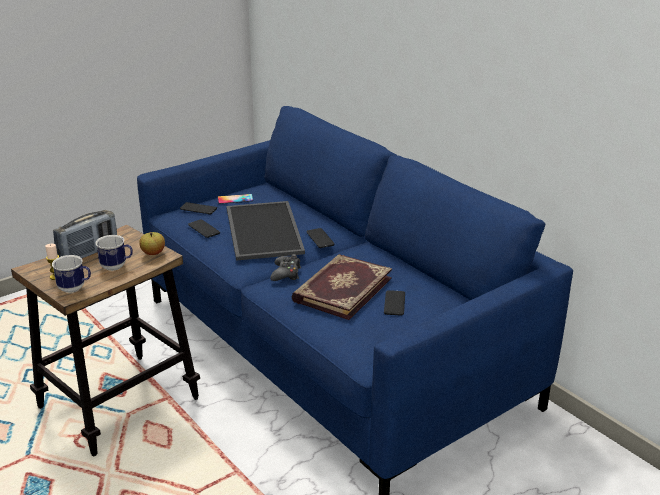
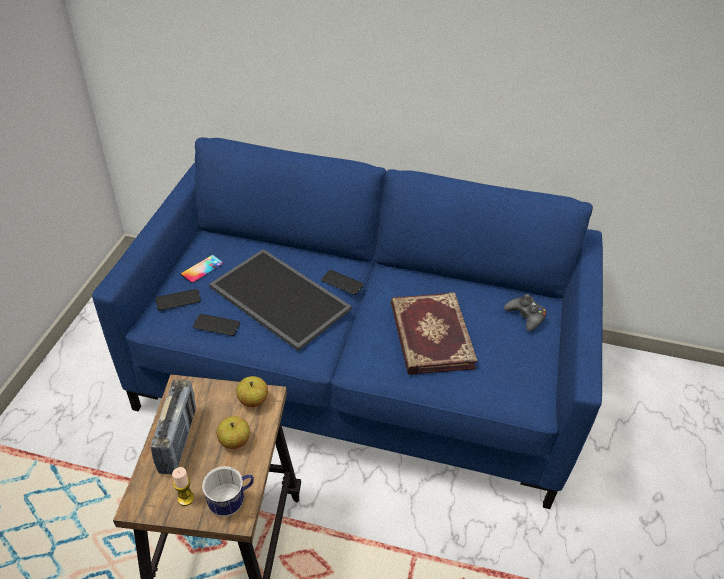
camera: 40 degrees left, 15 degrees up
mug [95,235,133,271] -> apple [217,416,250,449]
black game controller [270,254,301,281] -> black game controller moved to [504,294,547,331]
phone [384,290,405,315] -> none

